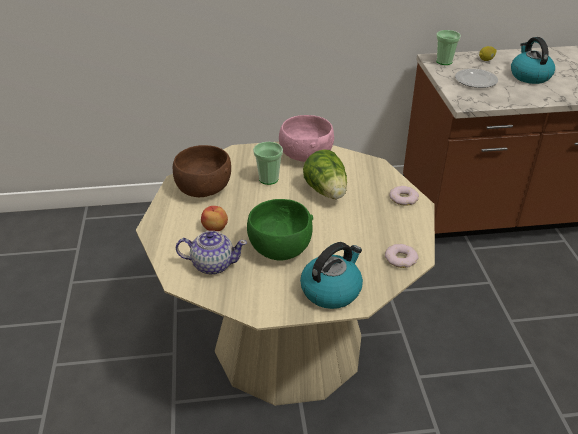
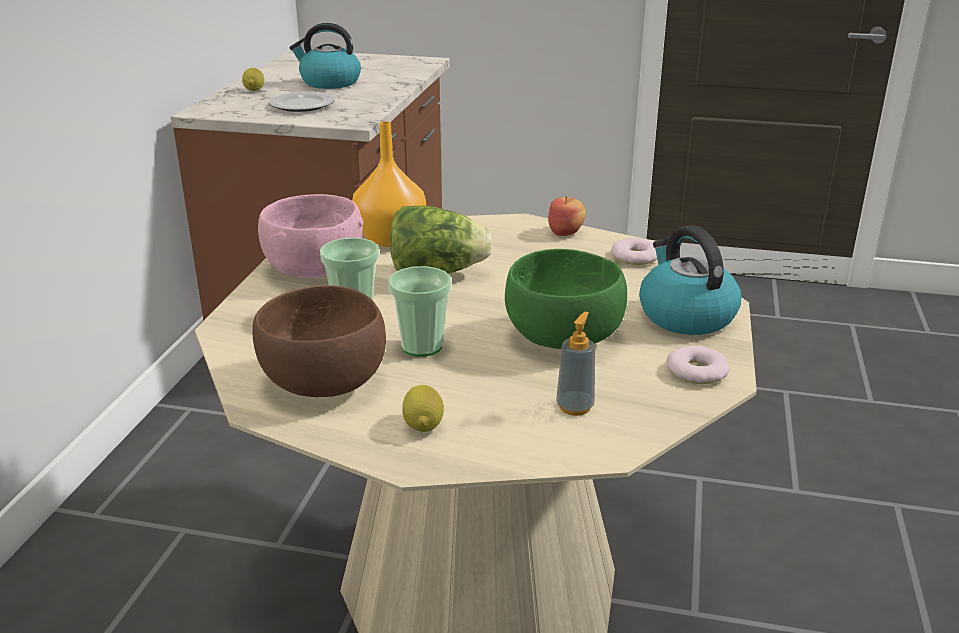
camera: 70 degrees left, 10 degrees down
teapot [176,231,247,275] -> soap dispenser [556,311,595,416]
apple [201,206,228,231] -> apple moved to [548,196,586,236]
donut [389,186,419,206] -> donut moved to [667,345,730,384]
cup [436,30,461,65] -> cup moved to [388,266,451,357]
none -> orange vase [352,121,426,247]
none -> lemon [402,385,444,432]

